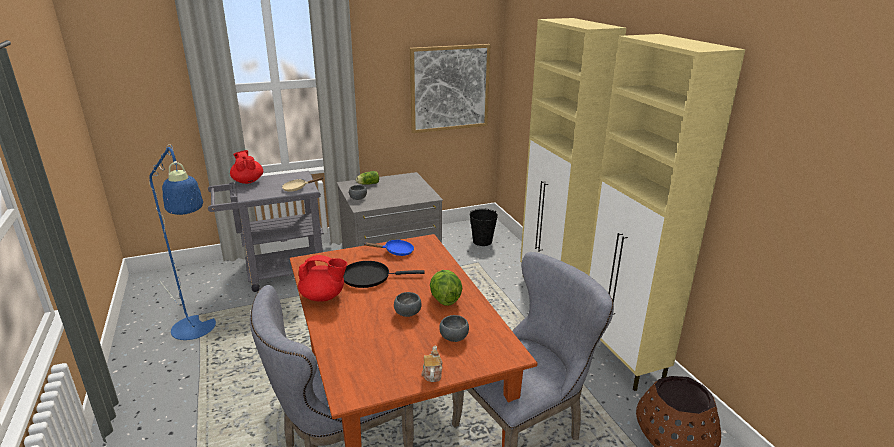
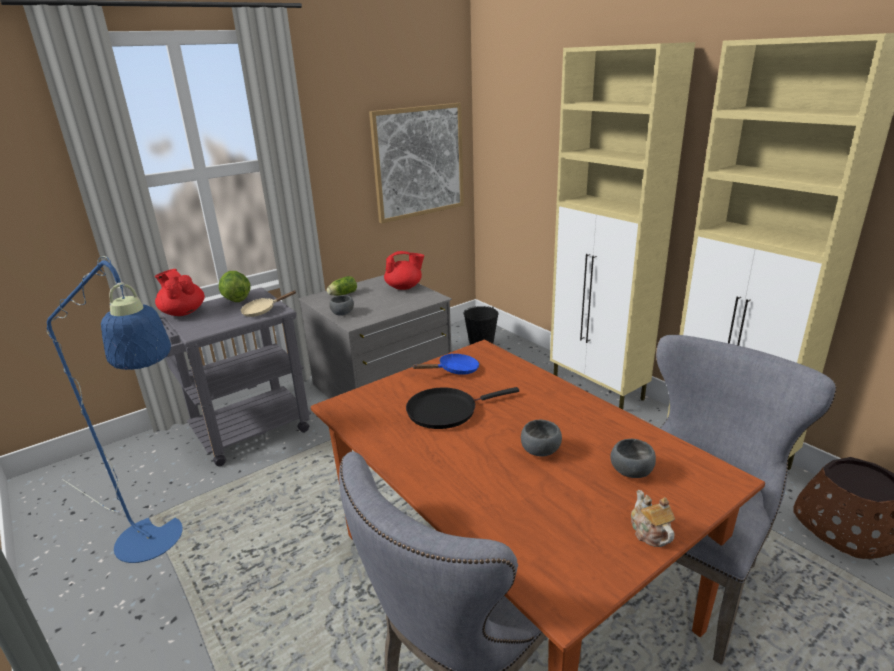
camera: 15 degrees left, 0 degrees up
red teapot [298,255,347,302] -> red teapot moved to [384,251,424,290]
lettuce [430,270,463,306] -> lettuce moved to [219,271,251,302]

